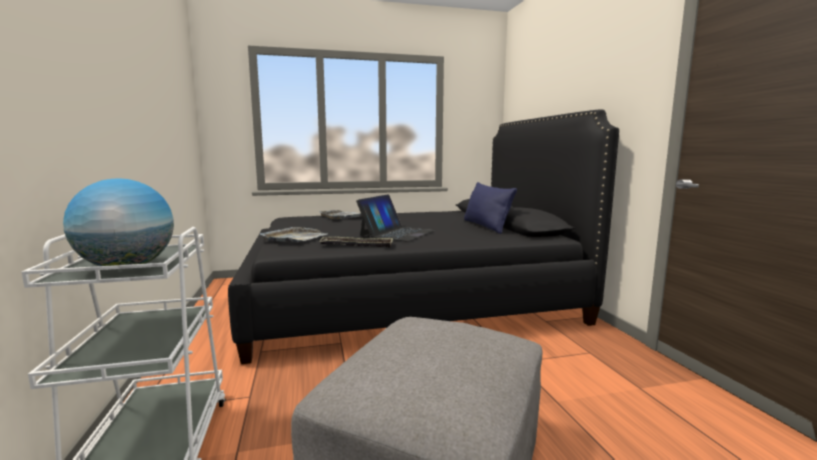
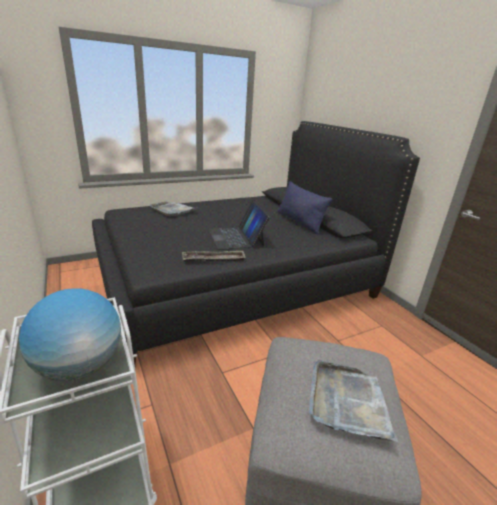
camera: 15 degrees left, 15 degrees up
grey tray [260,227,327,242] -> grey tray moved to [309,360,398,442]
laptop [356,194,435,242] -> laptop turned 150 degrees clockwise [208,201,270,249]

